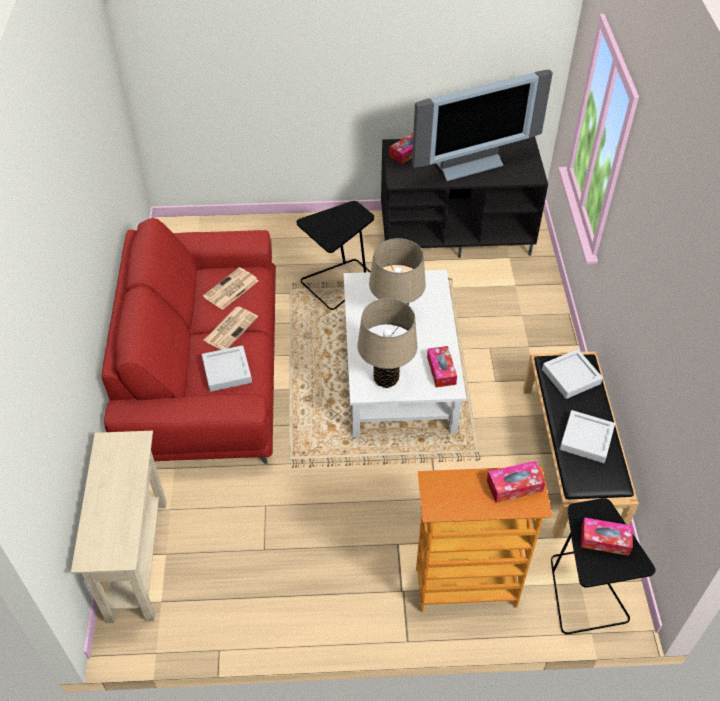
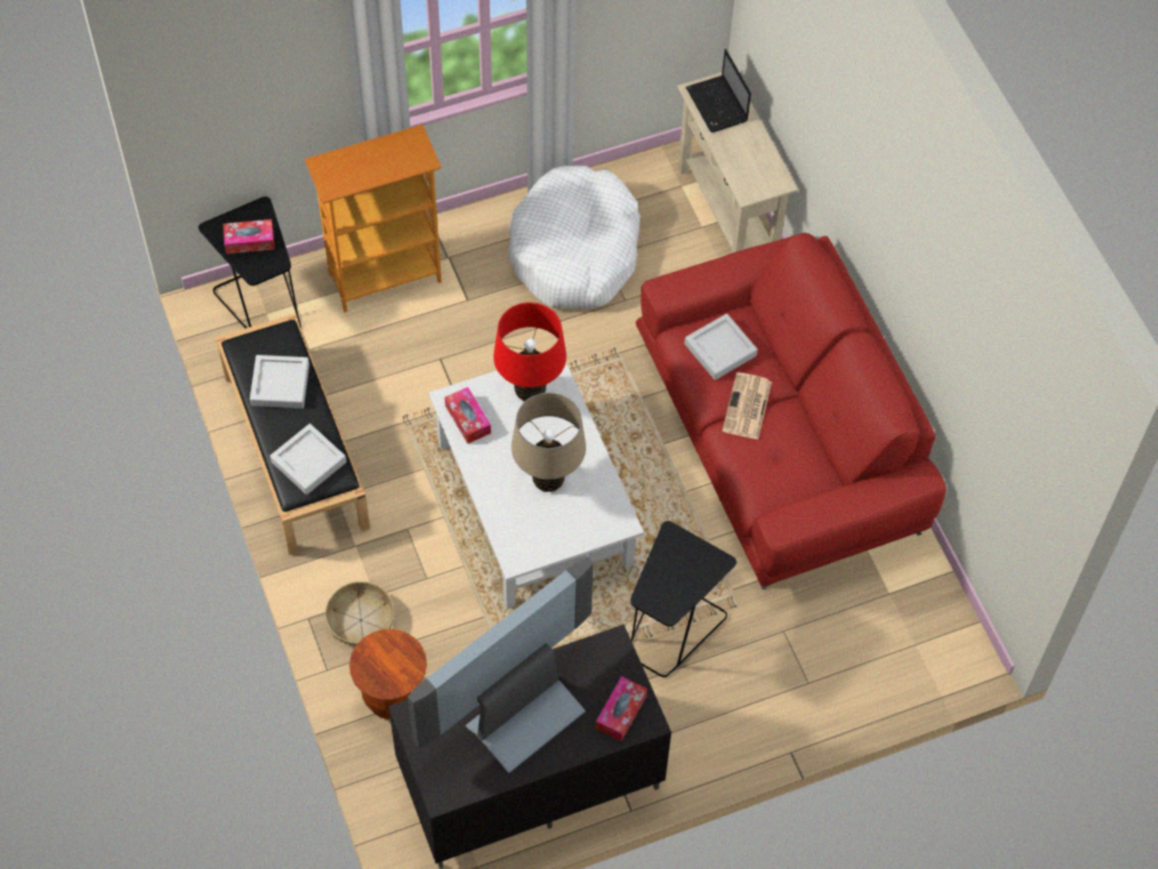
camera: 160 degrees right, 10 degrees up
newspaper [203,267,258,310] -> none
beige table lamp [357,298,417,388] -> red table lamp [494,302,566,402]
tissue box [487,461,546,503] -> none
none -> basket [325,581,394,646]
none -> brown stool [349,629,427,719]
none -> white dog bed [508,166,640,309]
none -> laptop [686,49,751,133]

